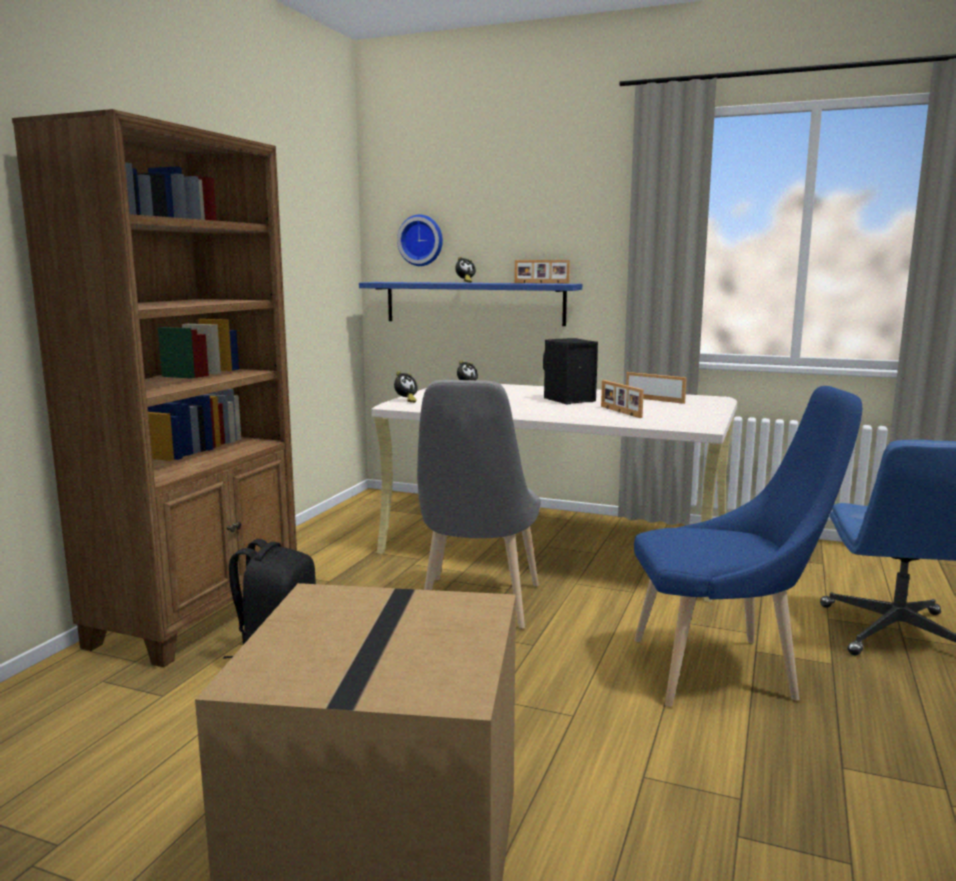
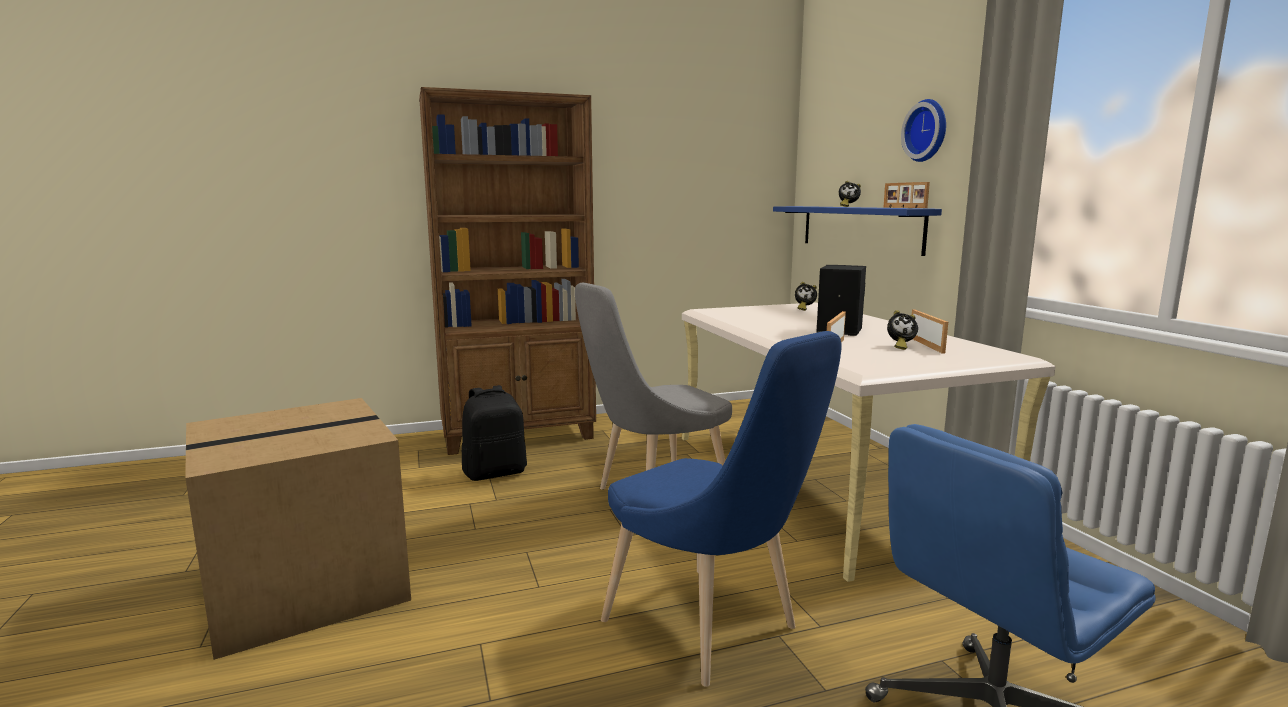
camera: 50 degrees right, 0 degrees up
alarm clock [394,371,418,403] -> alarm clock moved to [887,310,918,350]
wall clock [397,215,443,266] -> wall clock moved to [901,99,946,162]

